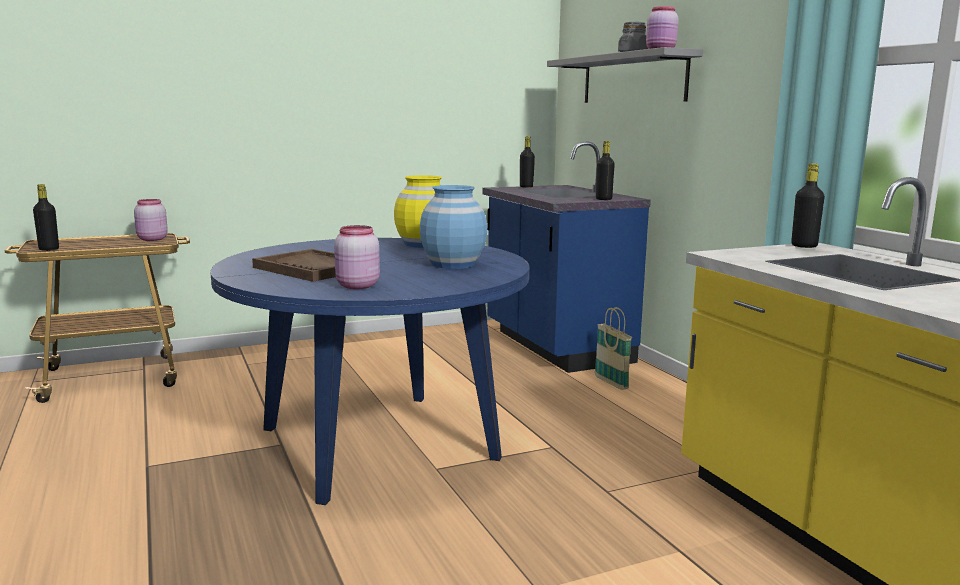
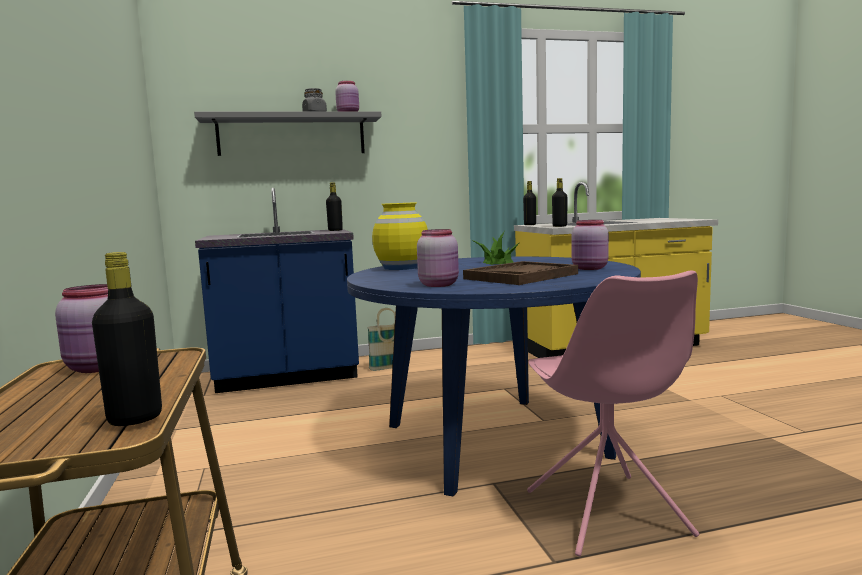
camera: 80 degrees left, 5 degrees down
blue vase [420,185,487,269] -> potted plant [471,232,519,265]
black bottle [520,136,535,188] -> black bottle moved to [552,178,568,227]
none -> pink jar [417,229,459,287]
none -> pink chair [527,270,699,556]

